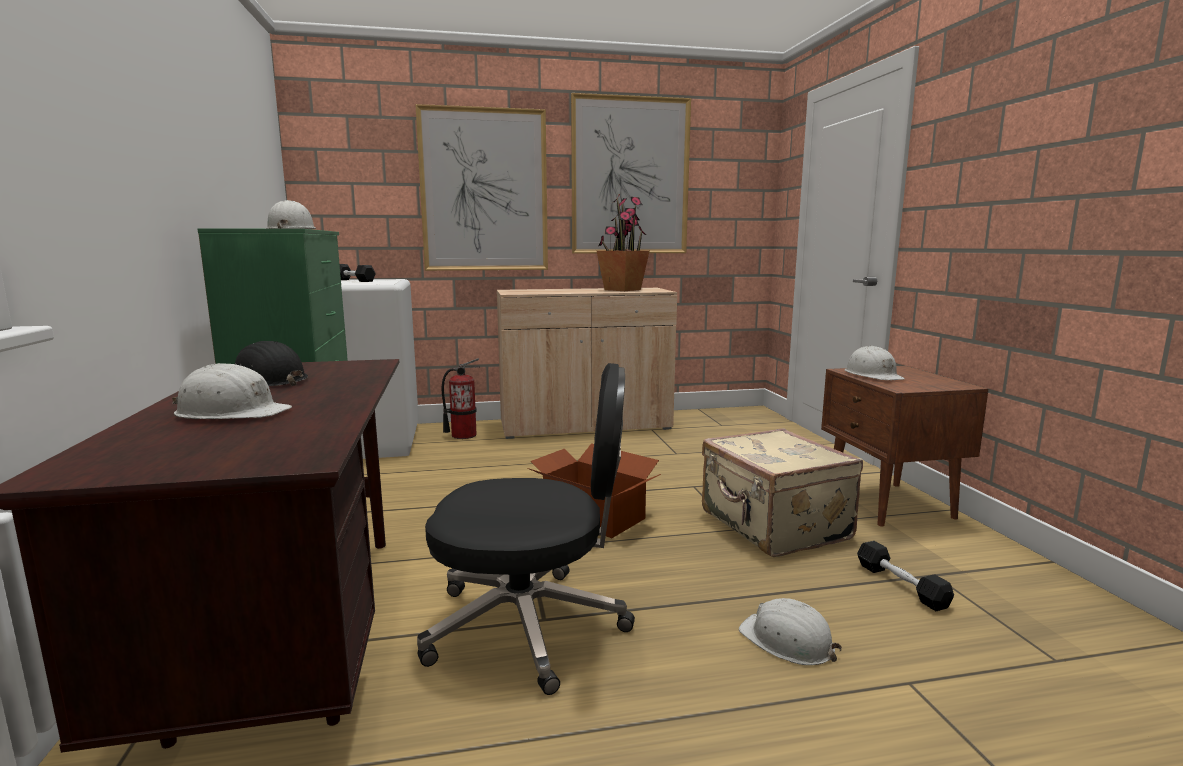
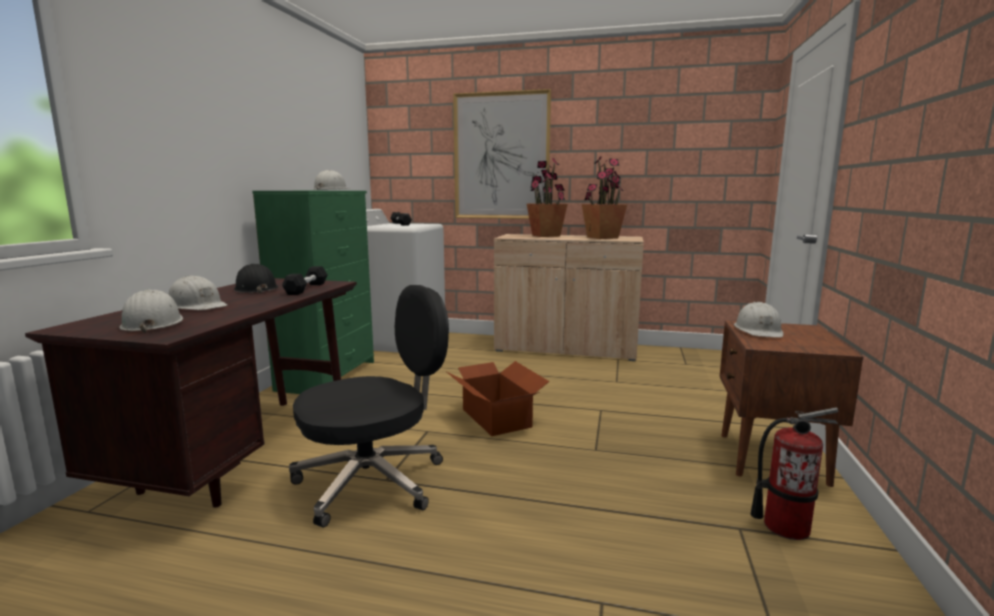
camera: 25 degrees right, 0 degrees up
black office chair [417,363,635,695] -> black office chair turned 60 degrees counterclockwise [289,285,449,528]
fire extinguisher [442,358,480,439] -> fire extinguisher moved to [751,408,838,540]
picture [571,93,691,254] -> none
beige suitcase [702,428,863,557] -> none
white hard hat [739,598,842,665] -> white hard hat moved to [119,290,183,333]
black dumbbell [857,541,954,611] -> black dumbbell moved to [282,266,327,295]
none -> potted plant [527,158,568,237]

